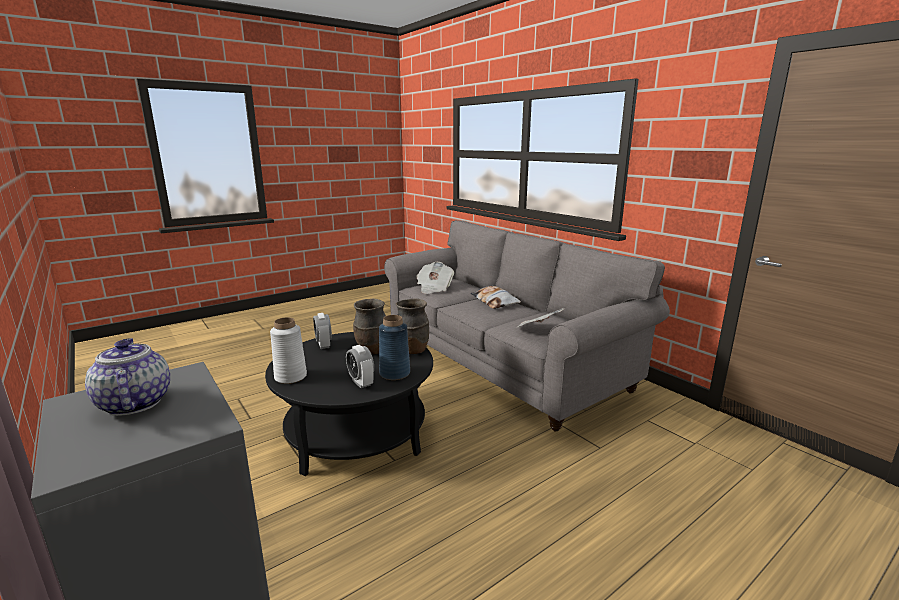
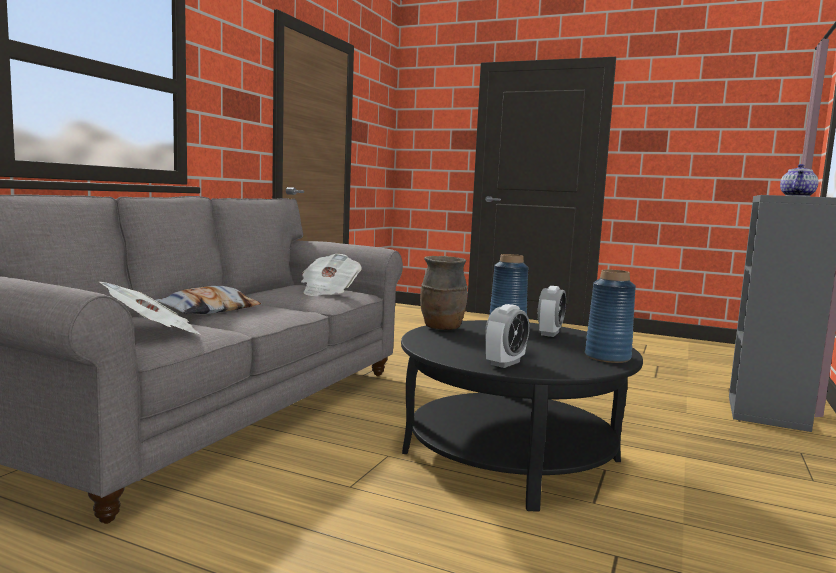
camera: 120 degrees left, 10 degrees down
white vase [270,317,307,384] -> blue vase [585,269,636,363]
brown vase [353,299,386,355] -> none

